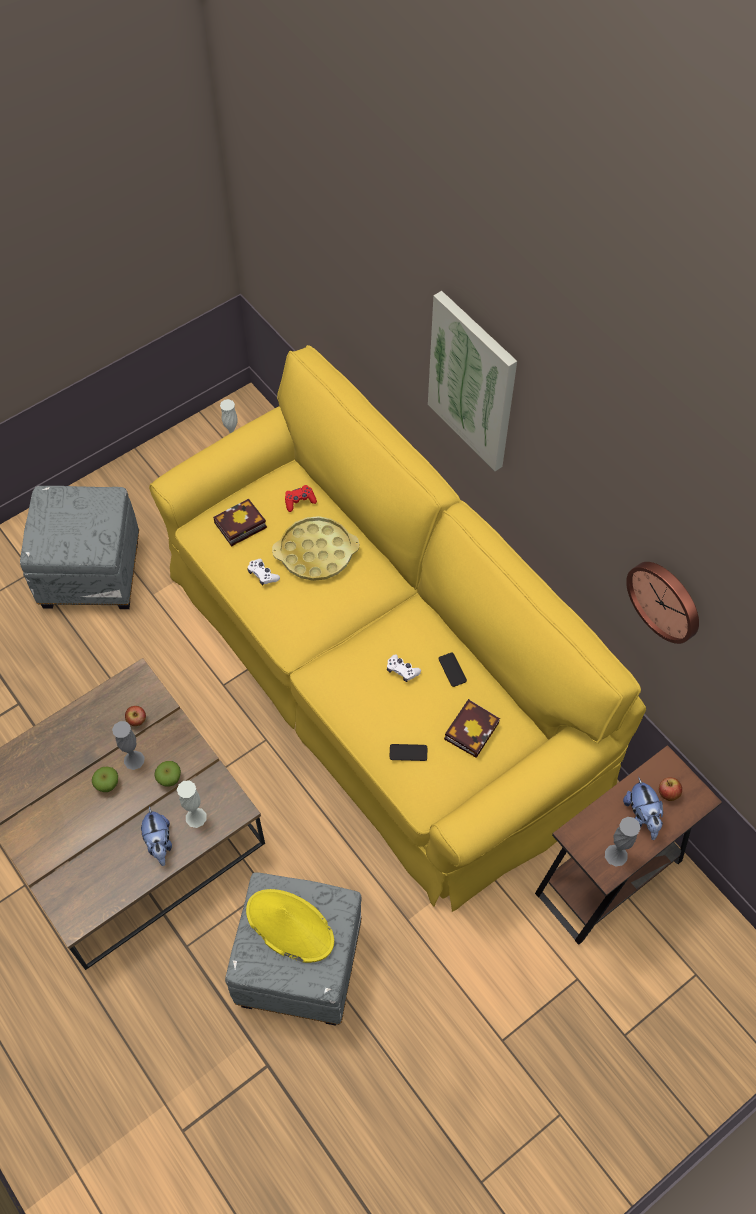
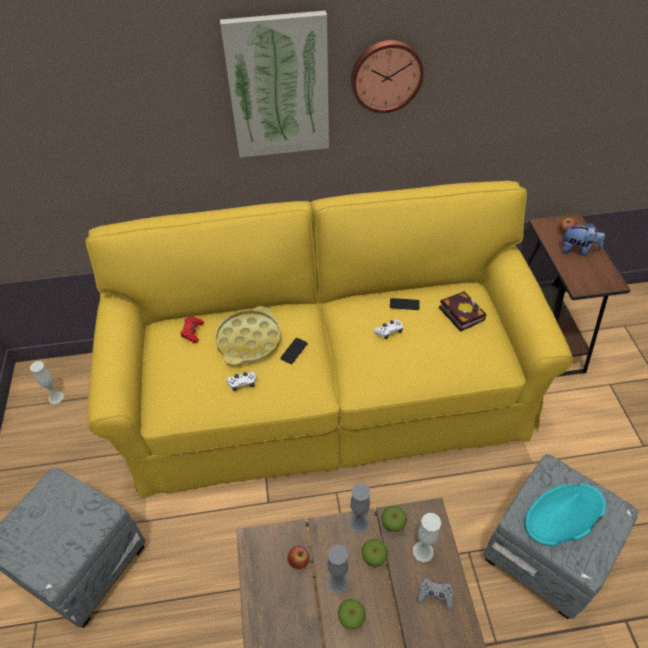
camera: 60 degrees left, 10 degrees down
plush toy [141,807,172,866] -> grey game controller [417,578,454,610]
book [213,499,267,547] -> none
yellow hat [246,889,334,963] -> turquoise hat [525,483,606,546]
phone [390,744,427,761] -> phone moved to [280,338,307,364]
grey vase [605,817,641,866] -> grey vase moved to [349,483,370,533]
wall clock [626,562,699,644] -> wall clock moved to [351,40,424,113]
none -> apple [382,506,407,532]

